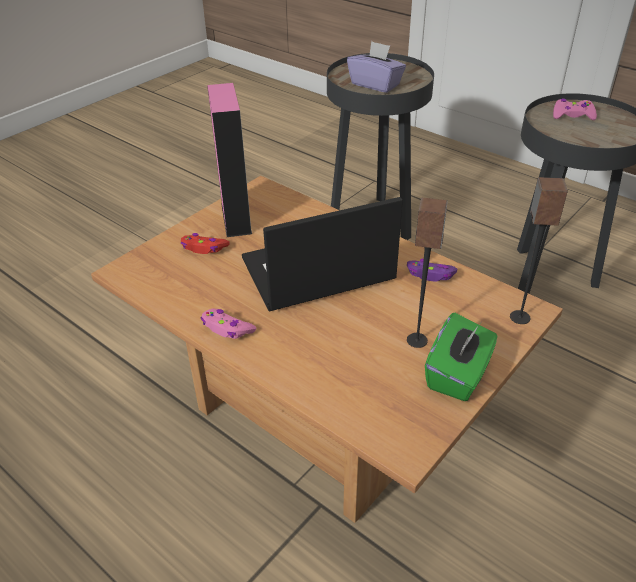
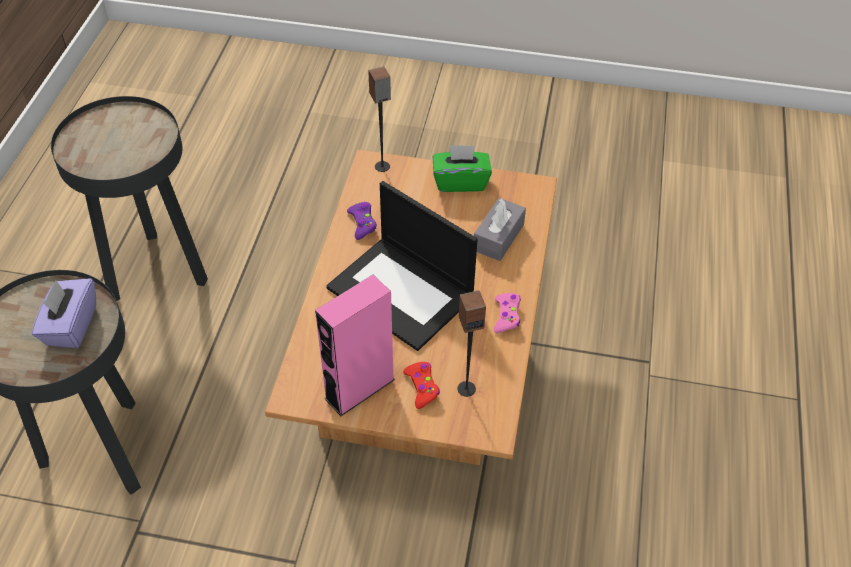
camera: 120 degrees left, 10 degrees up
speaker [407,198,448,348] -> speaker moved to [457,290,486,397]
pink game controller [553,98,597,120] -> none
none -> grey tissue box [474,198,526,261]

